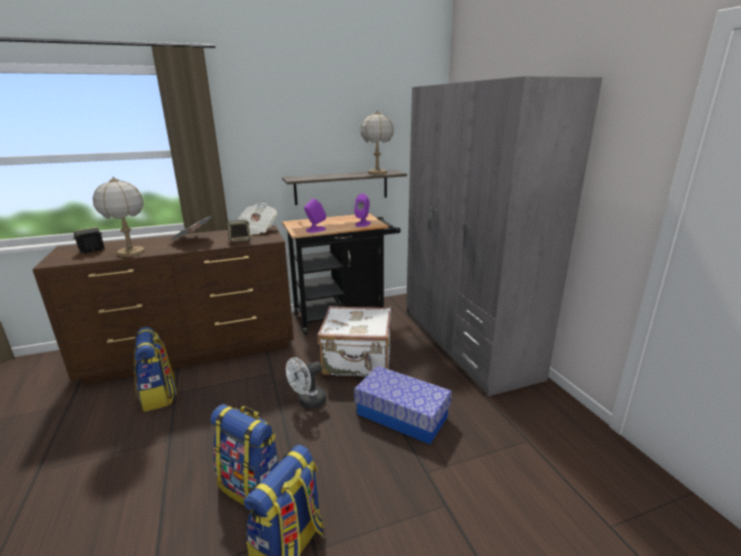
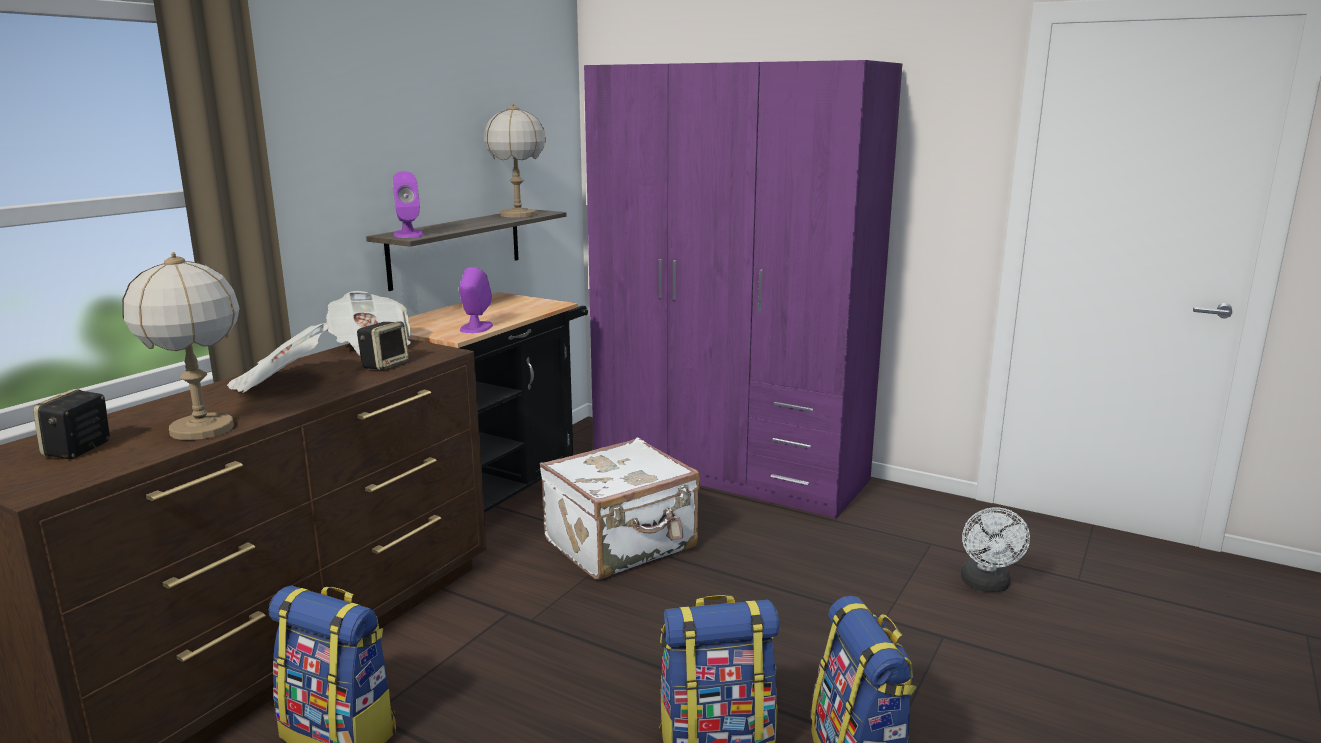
camera: 40 degrees left, 5 degrees down
white fan [286,357,326,409] -> white fan moved to [961,507,1030,592]
purple speaker [354,194,371,227] -> purple speaker moved to [393,171,424,238]
storage box [354,366,452,444] -> none
grey wardrobe [406,76,603,396] -> purple wardrobe [584,60,902,519]

